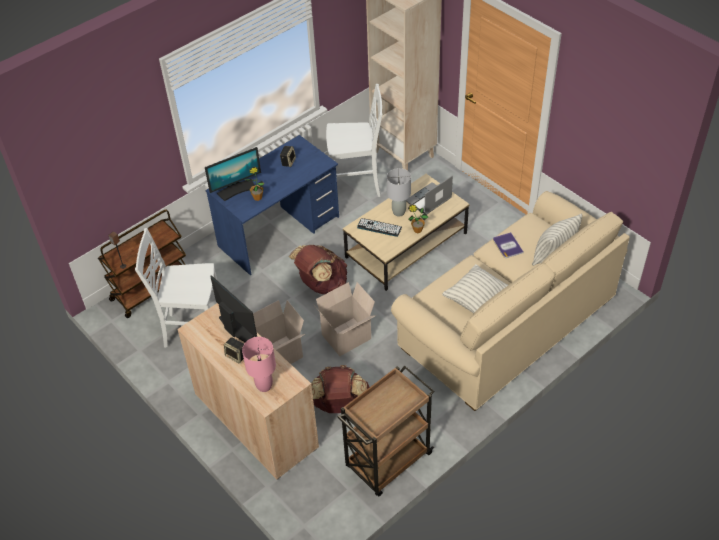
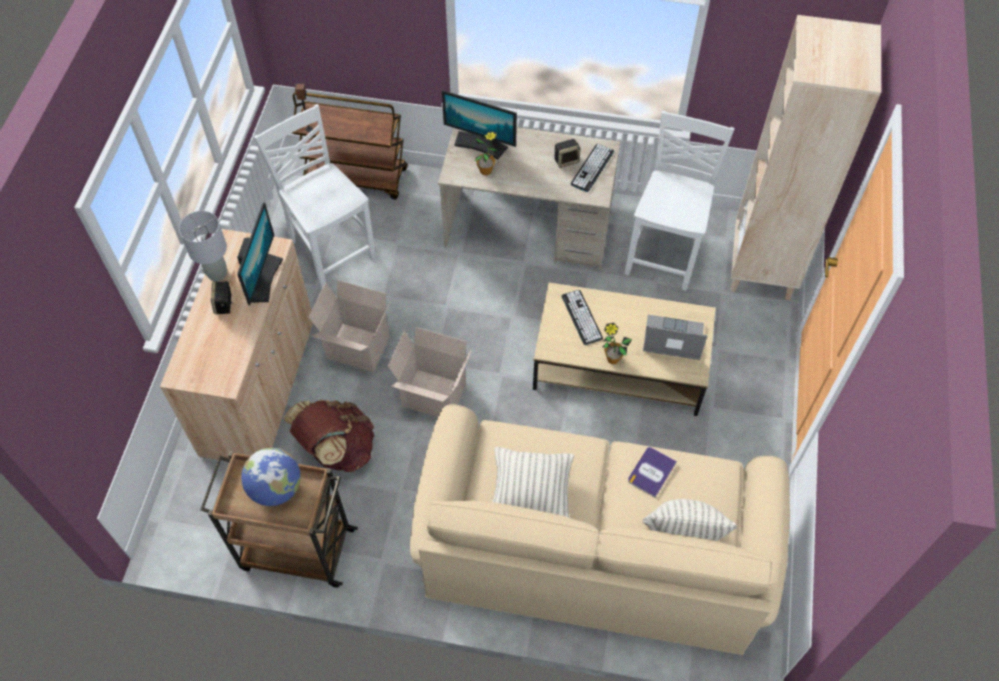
camera: 50 degrees right, 10 degrees up
blue desk [205,135,339,275] -> beige desk [438,127,620,270]
pink table lamp [242,337,276,392] -> none
brown backpack [289,245,348,294] -> none
white chair [326,84,383,197] -> white chair turned 120 degrees counterclockwise [624,111,735,291]
grey table lamp [387,168,411,217] -> grey table lamp moved to [179,211,227,281]
none -> globe [241,448,301,506]
none -> keyboard [571,144,614,192]

